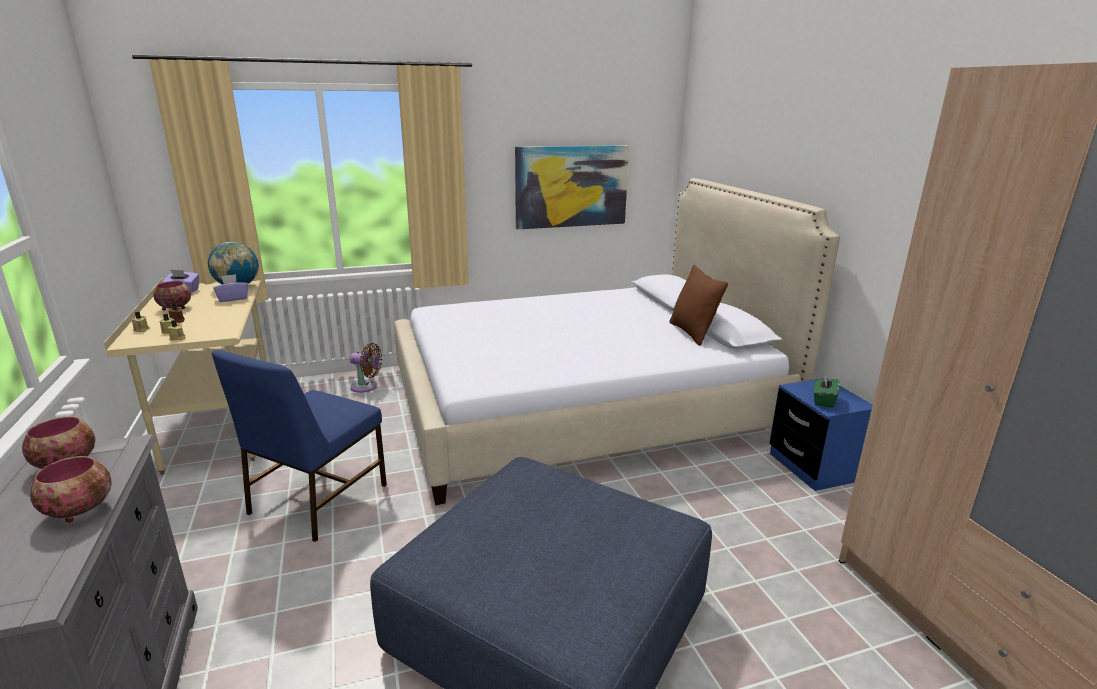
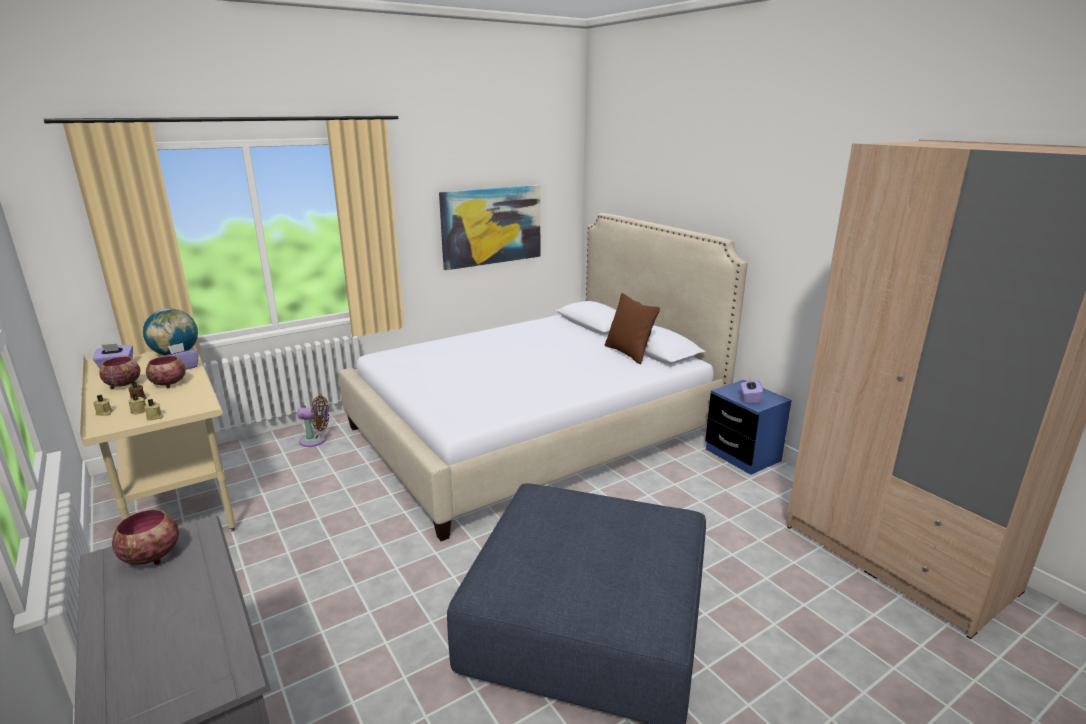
camera: 15 degrees left, 0 degrees up
bowl [31,456,112,523] -> bowl moved to [146,356,186,388]
blue chair [212,350,387,542] -> none
green tissue box [814,374,840,408] -> purple tissue box [741,377,763,404]

